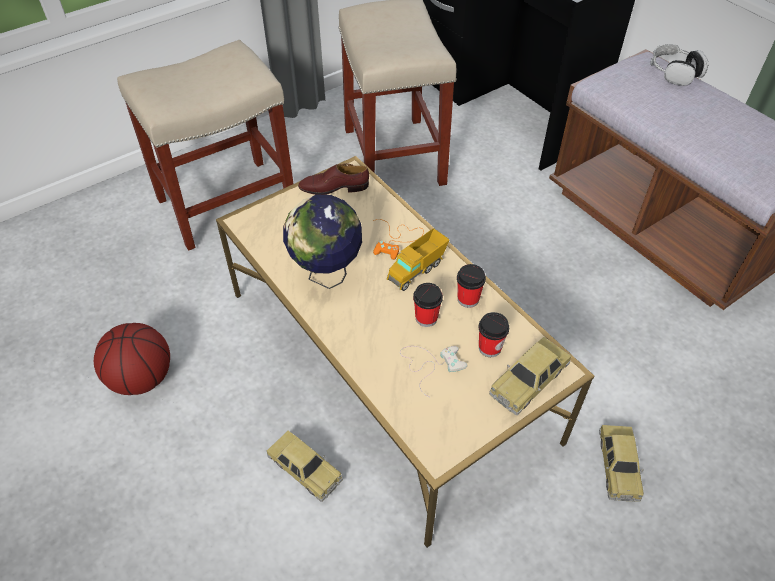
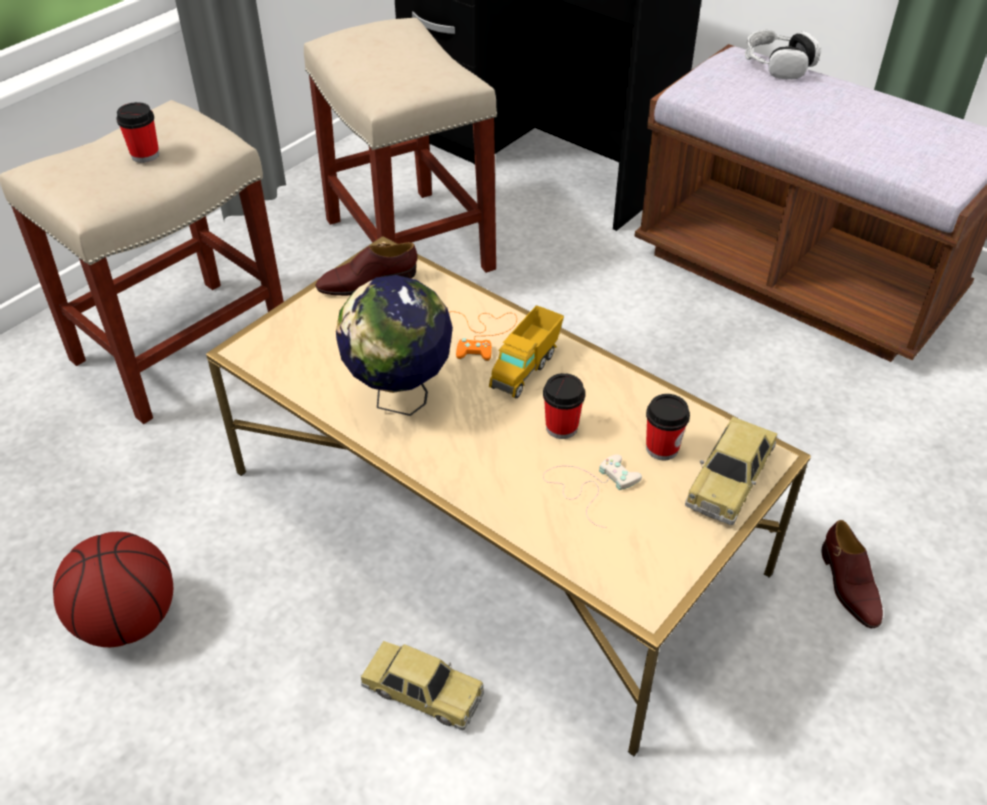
camera: 15 degrees left, 5 degrees down
cup [457,264,486,308] -> cup moved to [116,102,159,163]
toy car [599,425,644,502] -> brown shoe [821,520,883,628]

